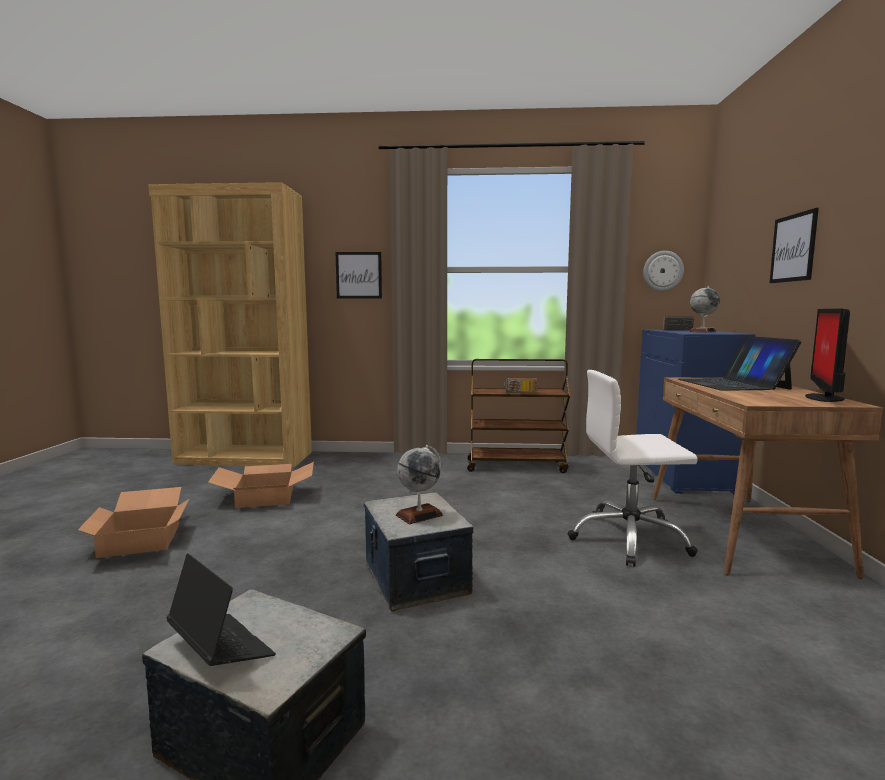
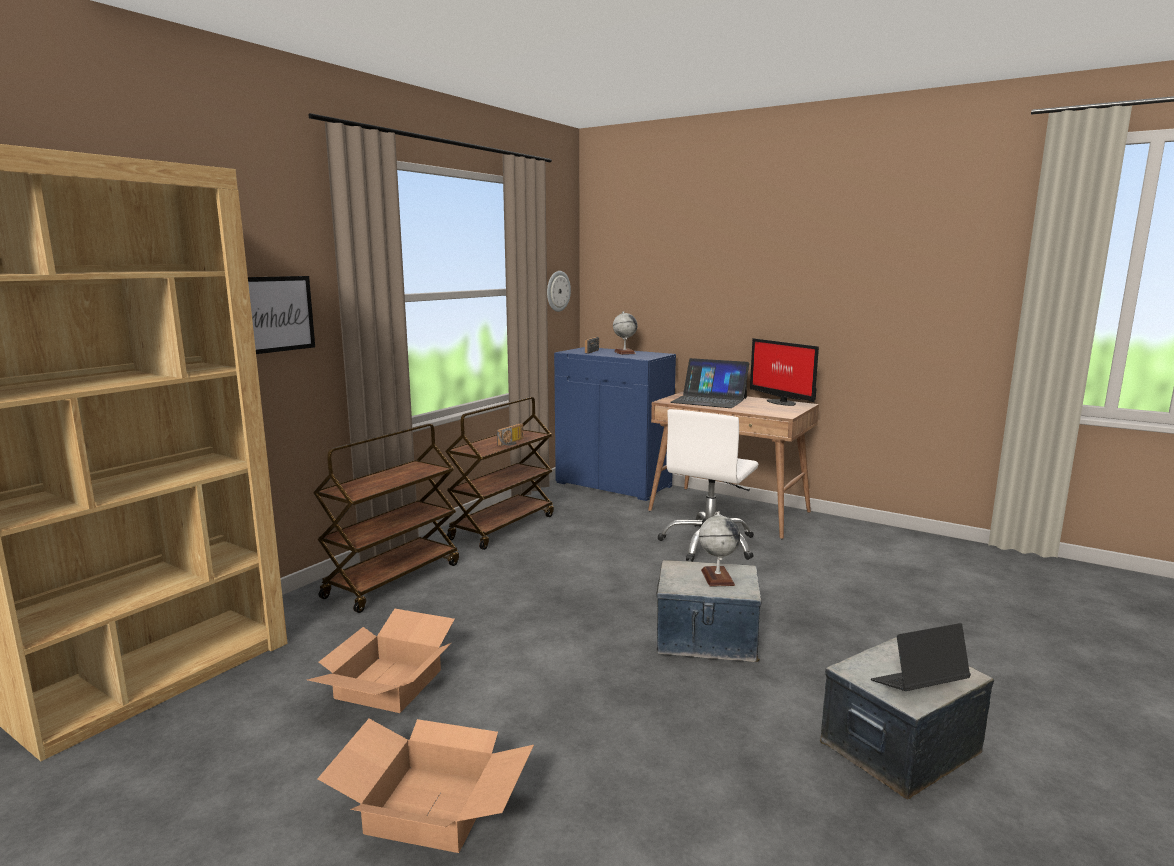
camera: 60 degrees left, 5 degrees up
picture [770,208,819,283] -> none
none -> brown cart [313,424,459,613]

